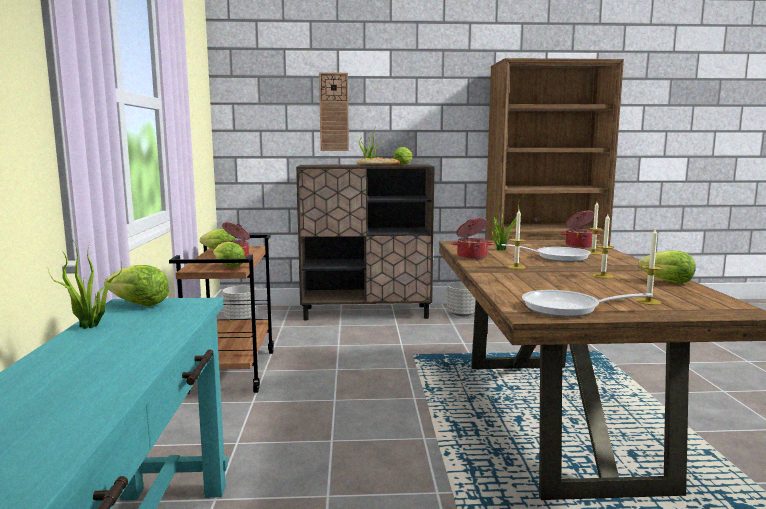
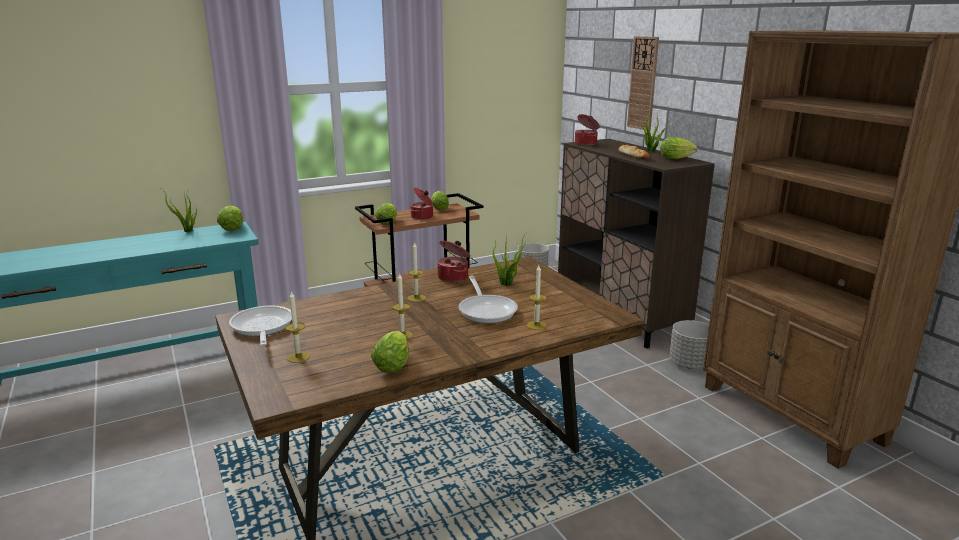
camera: 65 degrees right, 10 degrees up
cooking pot [560,211,600,248] -> cooking pot moved to [575,114,600,146]

